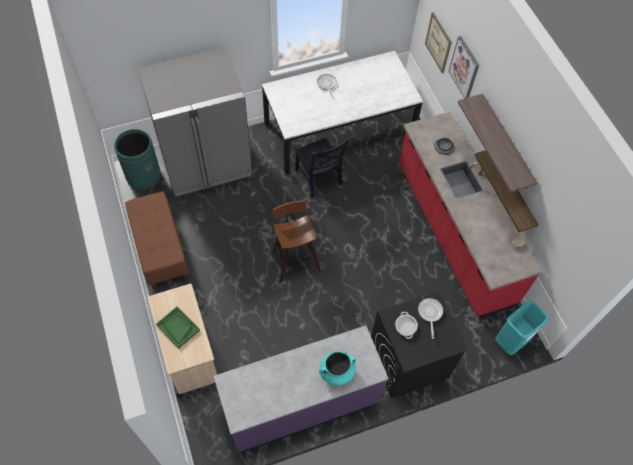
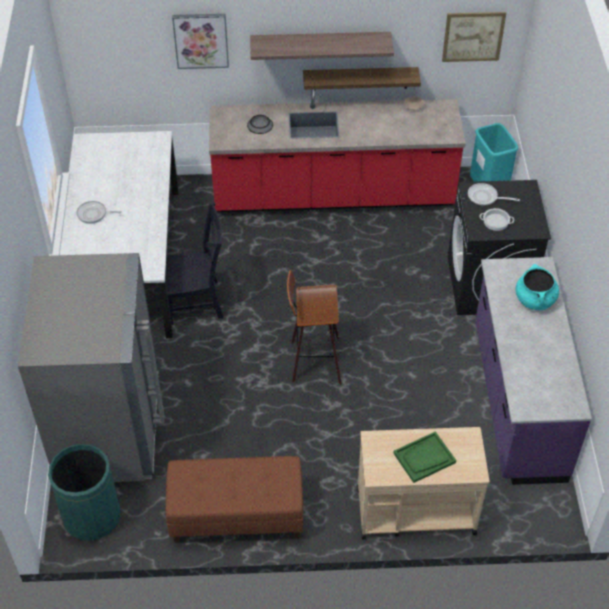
camera: 70 degrees left, 10 degrees down
picture [425,12,452,74] -> picture moved to [442,12,506,62]

